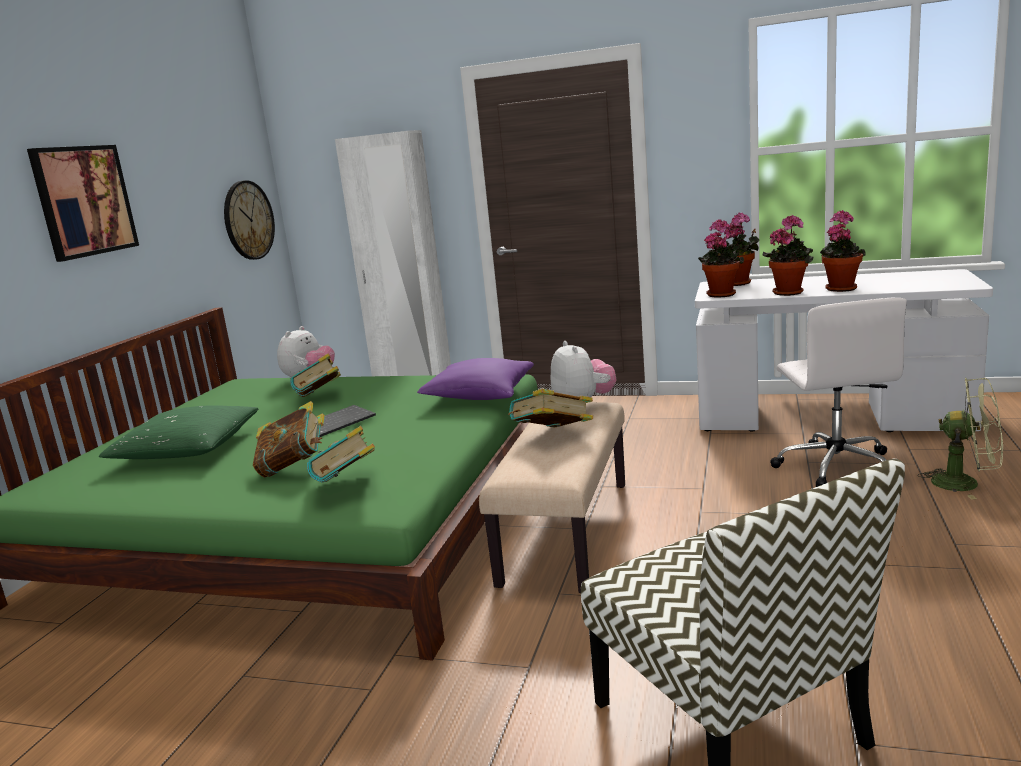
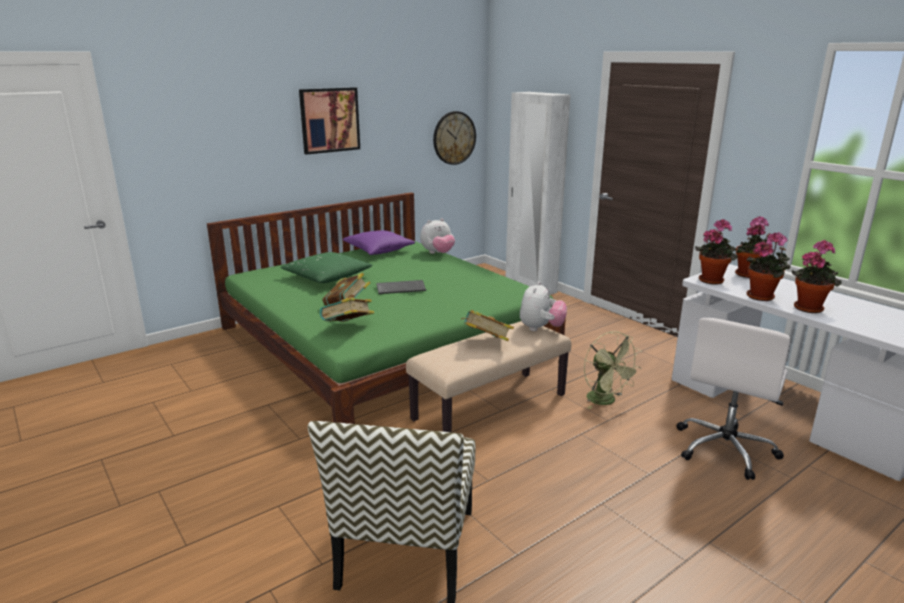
camera: 35 degrees right, 5 degrees up
book [290,353,341,397] -> none
purple pillow [417,358,534,400] -> purple pillow moved to [342,230,415,255]
green fan [918,378,1003,500] -> green fan moved to [584,331,642,409]

